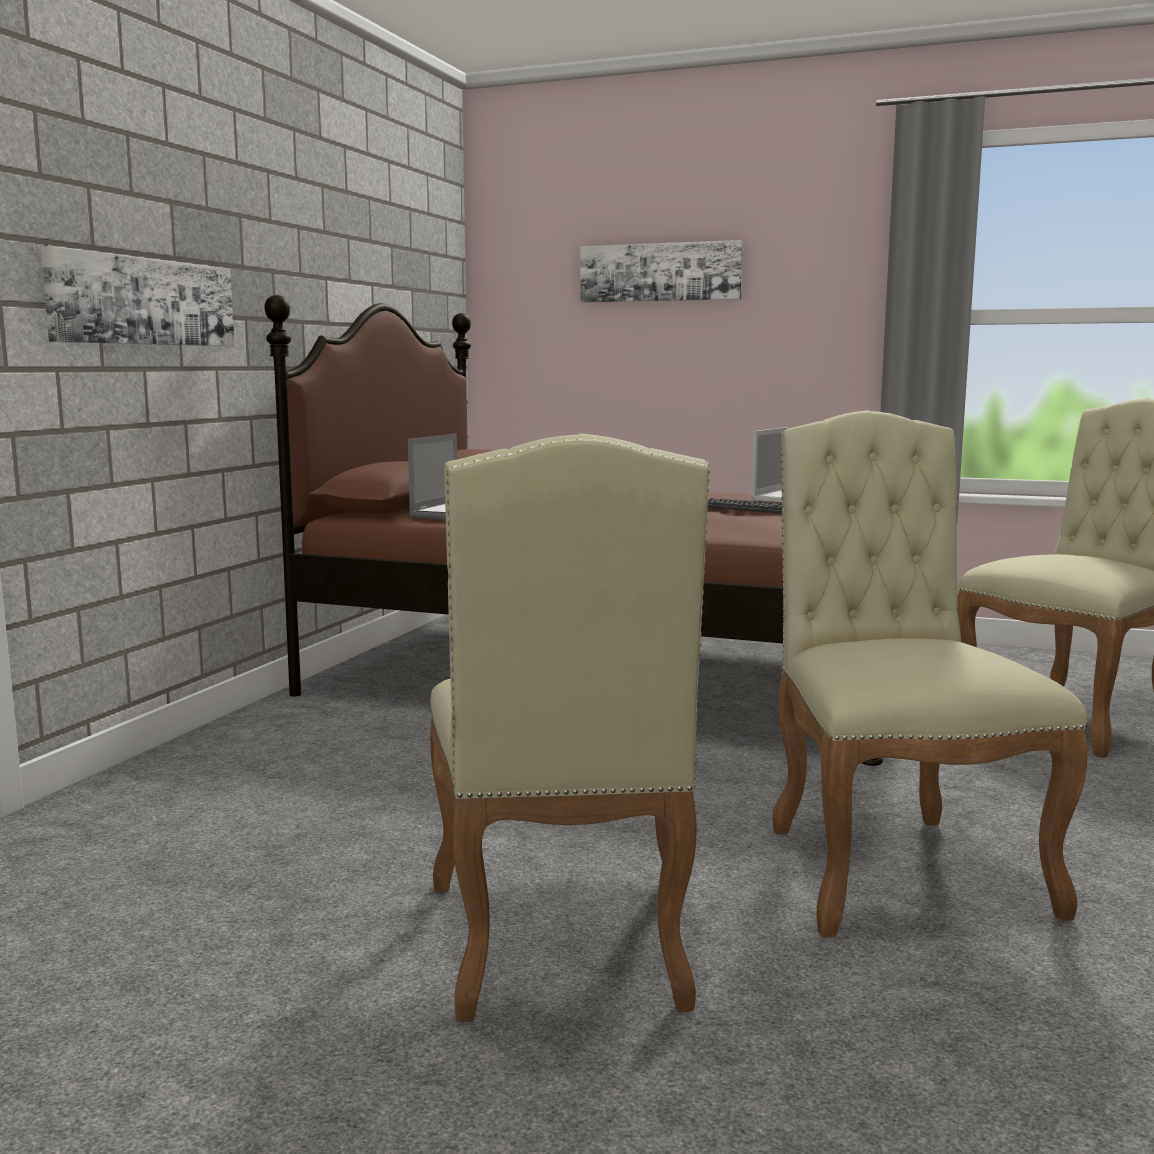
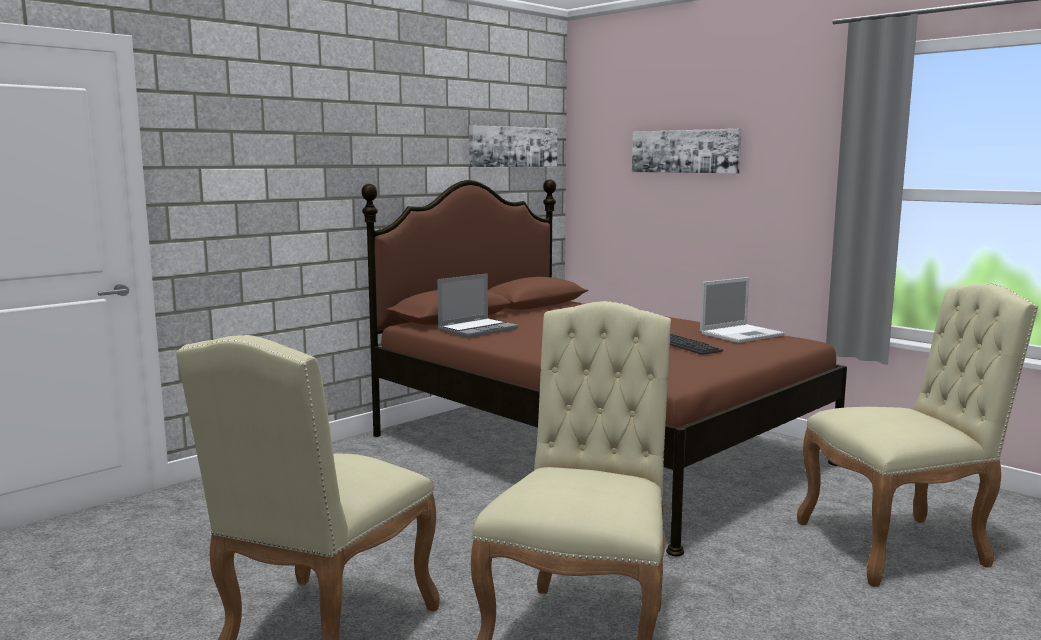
camera: 25 degrees right, 0 degrees up
picture [40,246,235,346] -> picture moved to [469,125,557,167]

